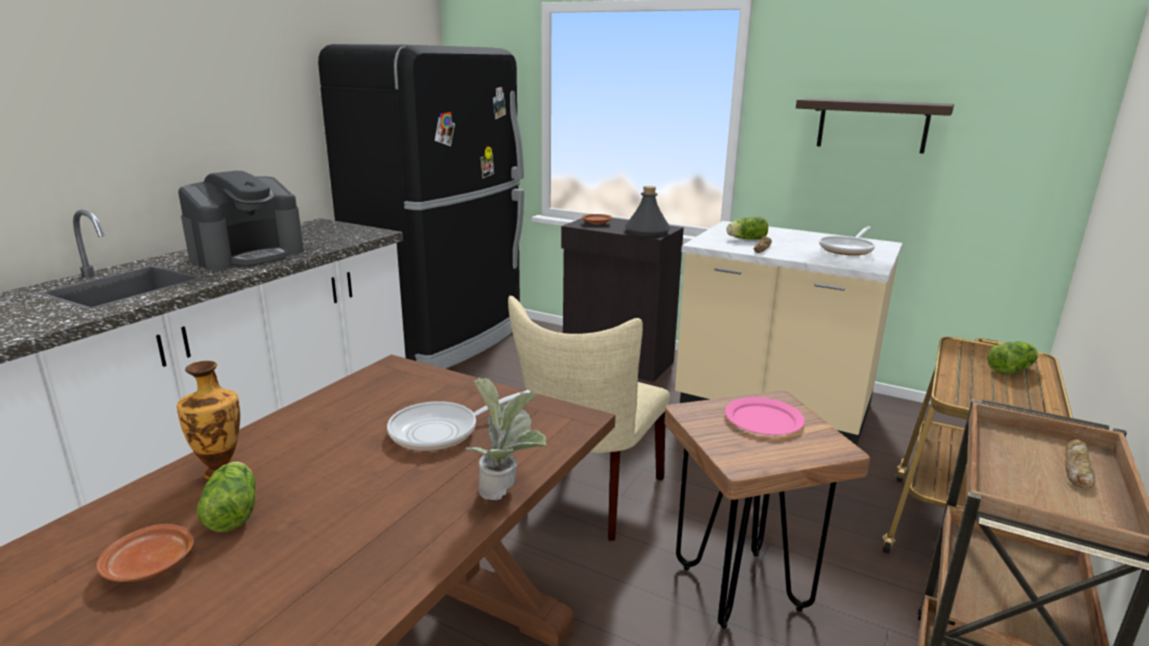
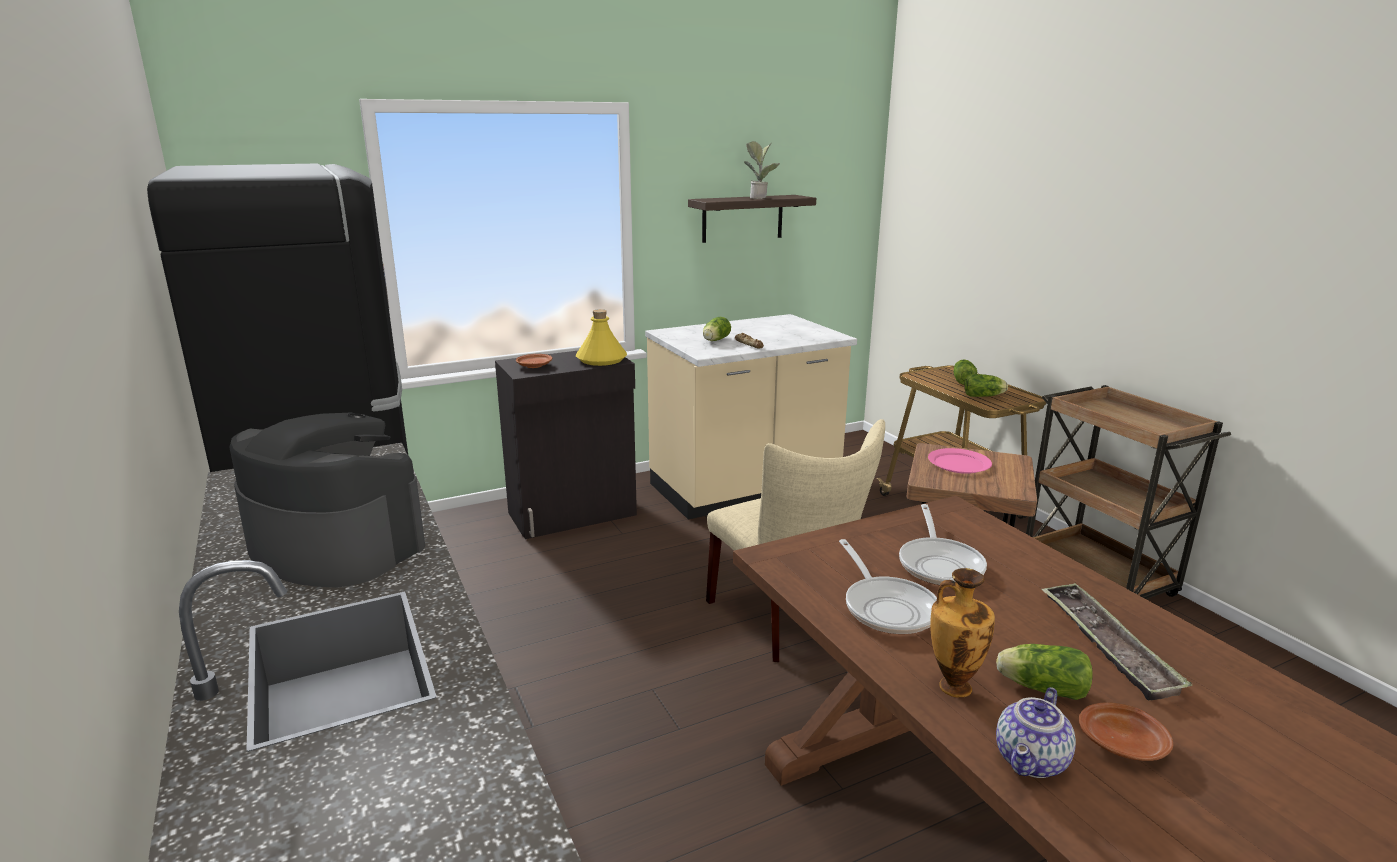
camera: 55 degrees left, 0 degrees up
coffee machine [178,171,304,270] -> coffee machine turned 45 degrees counterclockwise [229,413,425,588]
potted plant [465,377,546,500] -> potted plant moved to [744,141,780,199]
grey bottle [624,186,671,236] -> yellow bottle [576,309,627,366]
frying pan [819,226,875,255] -> frying pan moved to [839,539,937,634]
bread [1065,439,1096,488] -> none
none -> lettuce [964,374,1008,397]
none -> teapot [996,687,1076,778]
none -> tray [1041,583,1192,701]

